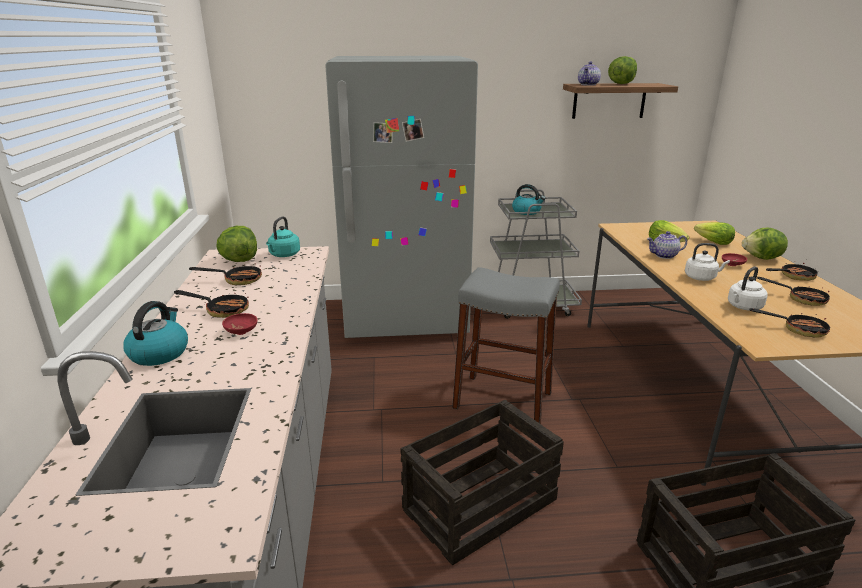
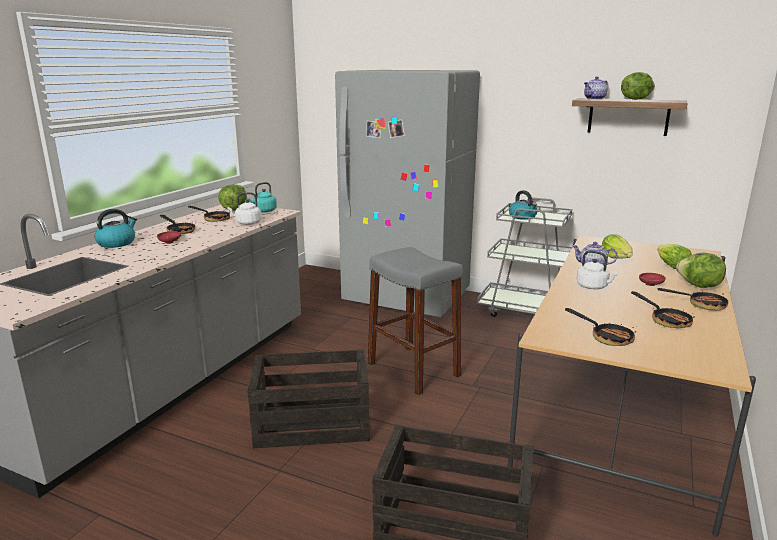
camera: 30 degrees right, 5 degrees down
white kettle [728,266,768,311] -> white kettle moved to [227,192,261,225]

